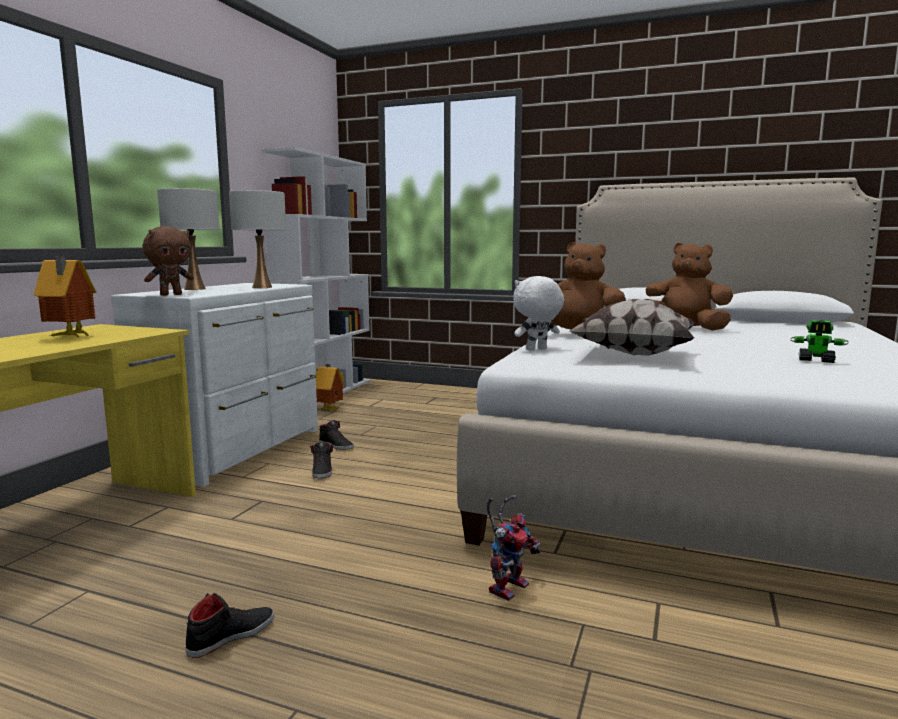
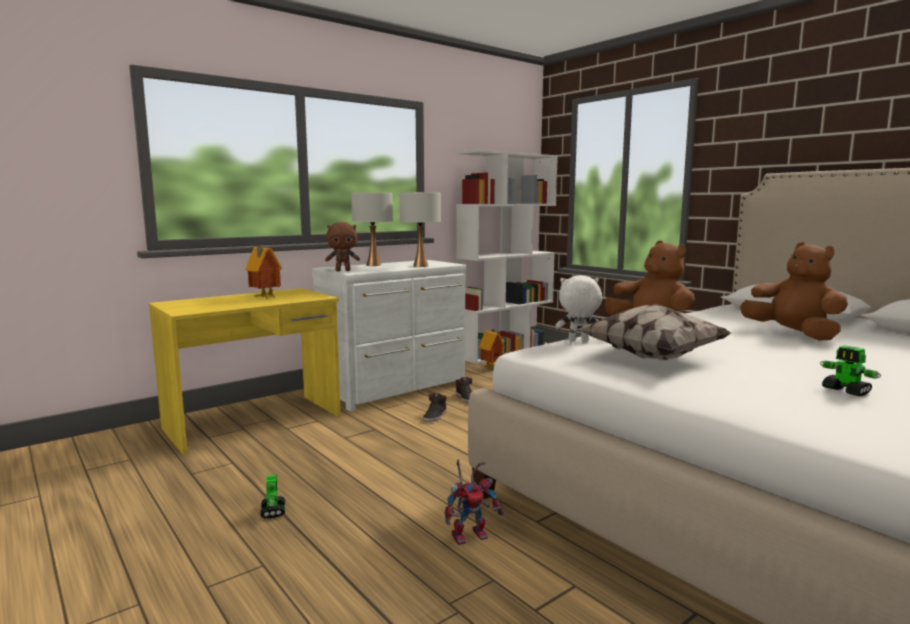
camera: 30 degrees right, 0 degrees up
black shoe [185,593,274,658] -> toy robot [260,474,285,519]

